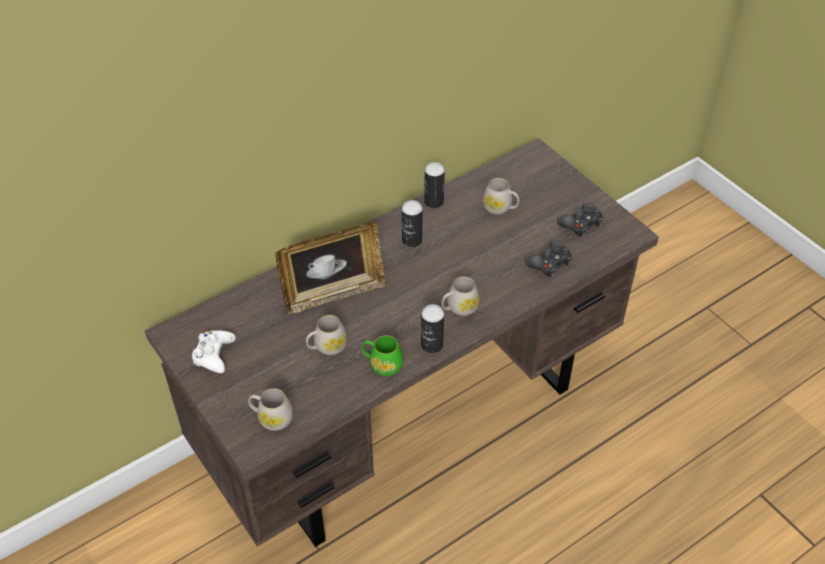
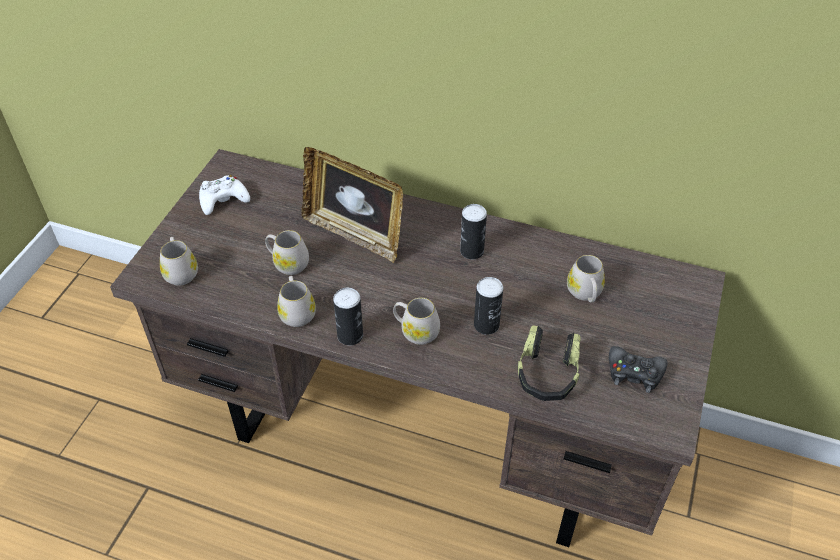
camera: 55 degrees right, 0 degrees up
green mug [362,335,403,376] -> white mug [277,276,316,327]
can [424,162,445,208] -> can moved to [474,277,503,335]
black game controller [525,240,572,278] -> headphones [518,325,581,401]

